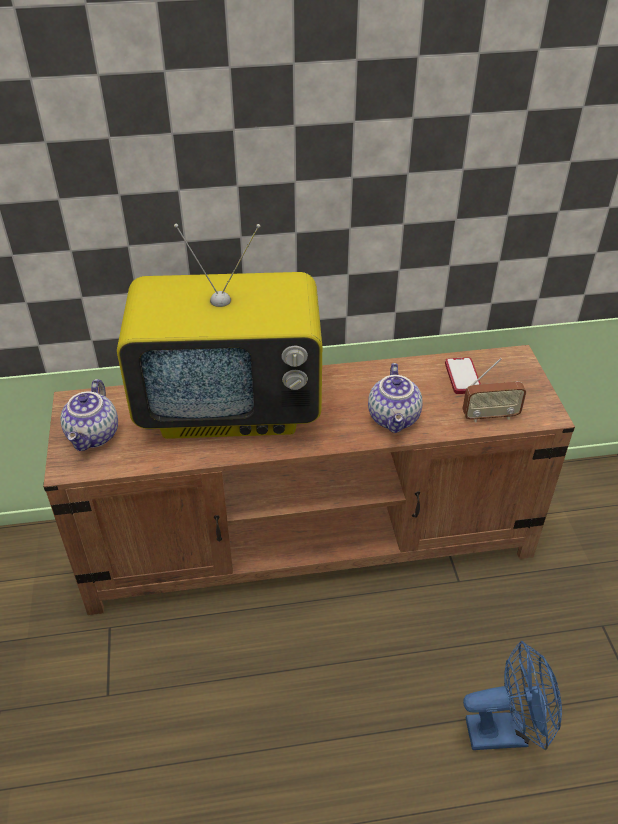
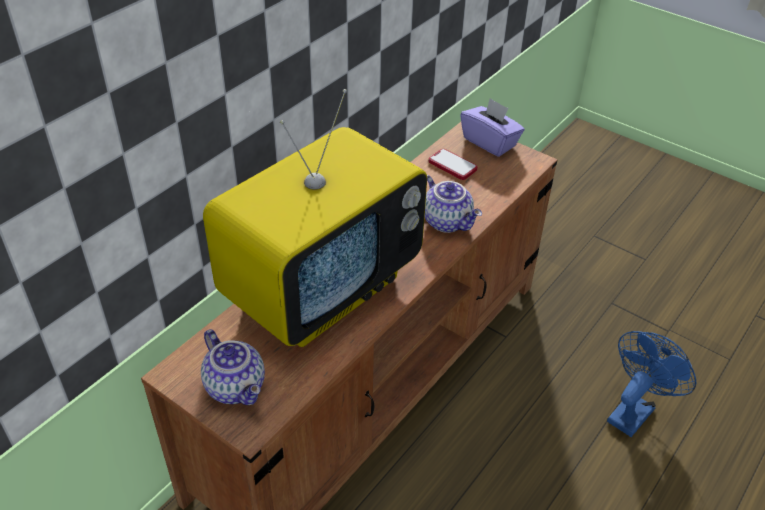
camera: 45 degrees left, 0 degrees up
radio [462,358,526,423] -> none
none -> purple tissue box [460,98,525,157]

